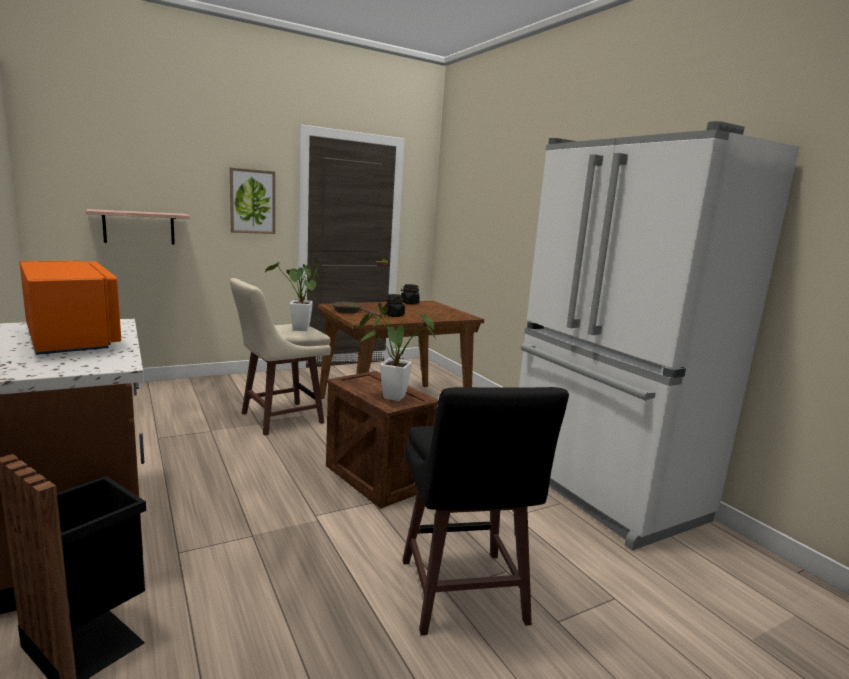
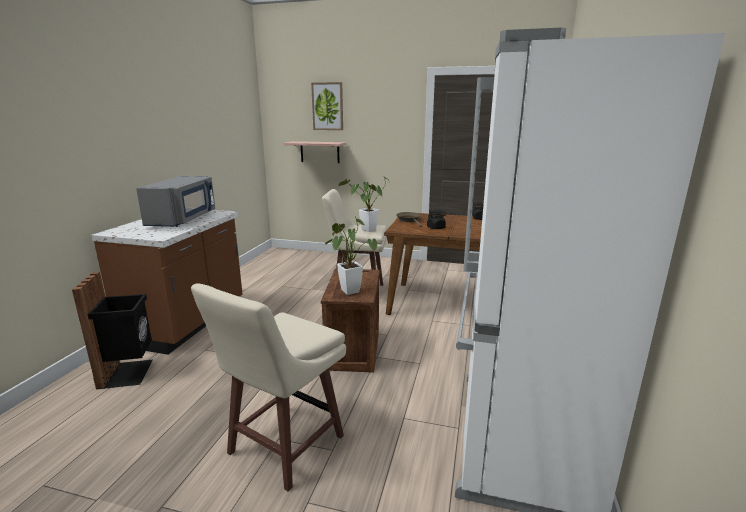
camera: 45 degrees right, 5 degrees up
orange microwave [19,260,121,355] -> grey microwave [136,176,215,227]
picture [230,168,275,234] -> picture moved to [311,82,343,130]
black stool [403,387,569,635] -> beige stool [191,284,346,492]

